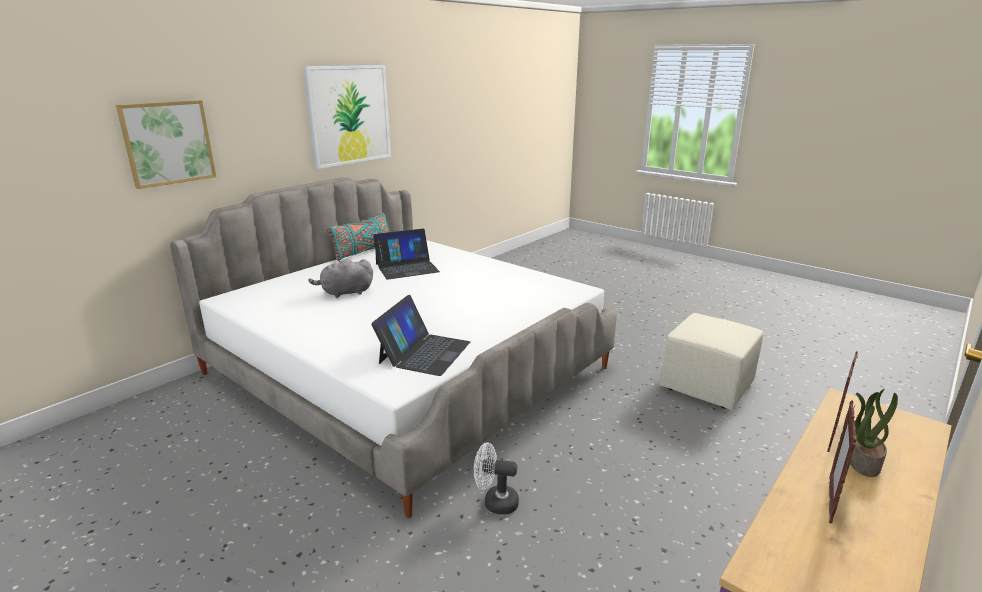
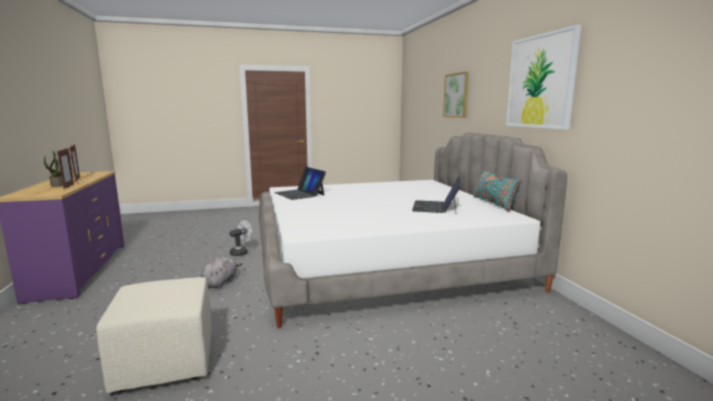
camera: 125 degrees right, 10 degrees down
grey plush toy [308,258,373,298] -> grey plush toy moved to [201,257,242,289]

